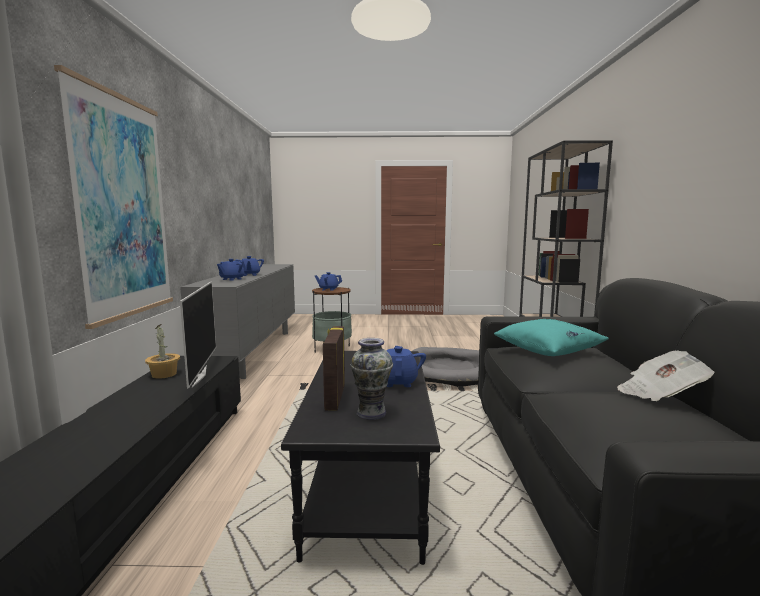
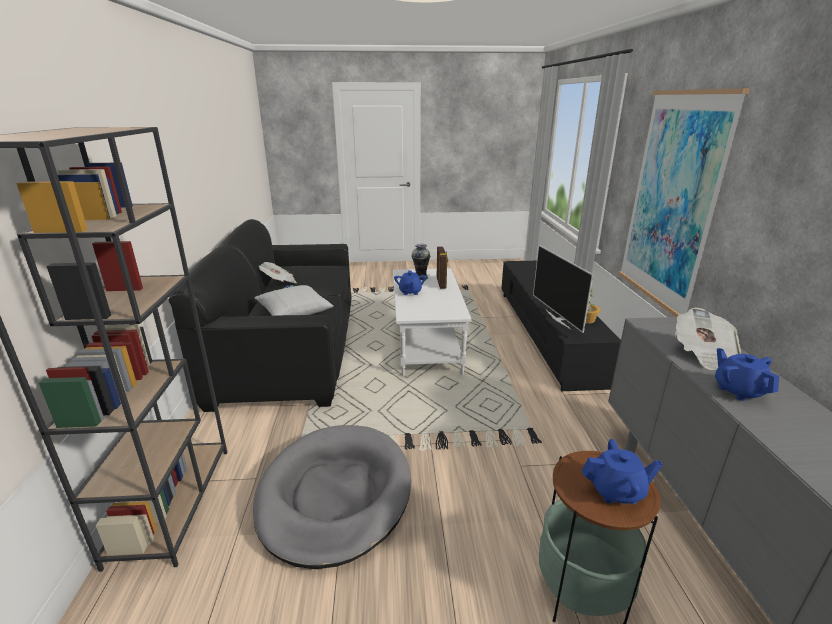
camera: 175 degrees right, 15 degrees up
blue teapot [217,259,246,281] -> newspaper [675,308,741,370]
black coffee table [281,351,440,565] -> white coffee table [393,268,472,377]
turquoise pillow [494,319,609,356] -> grey pillow [254,285,333,316]

